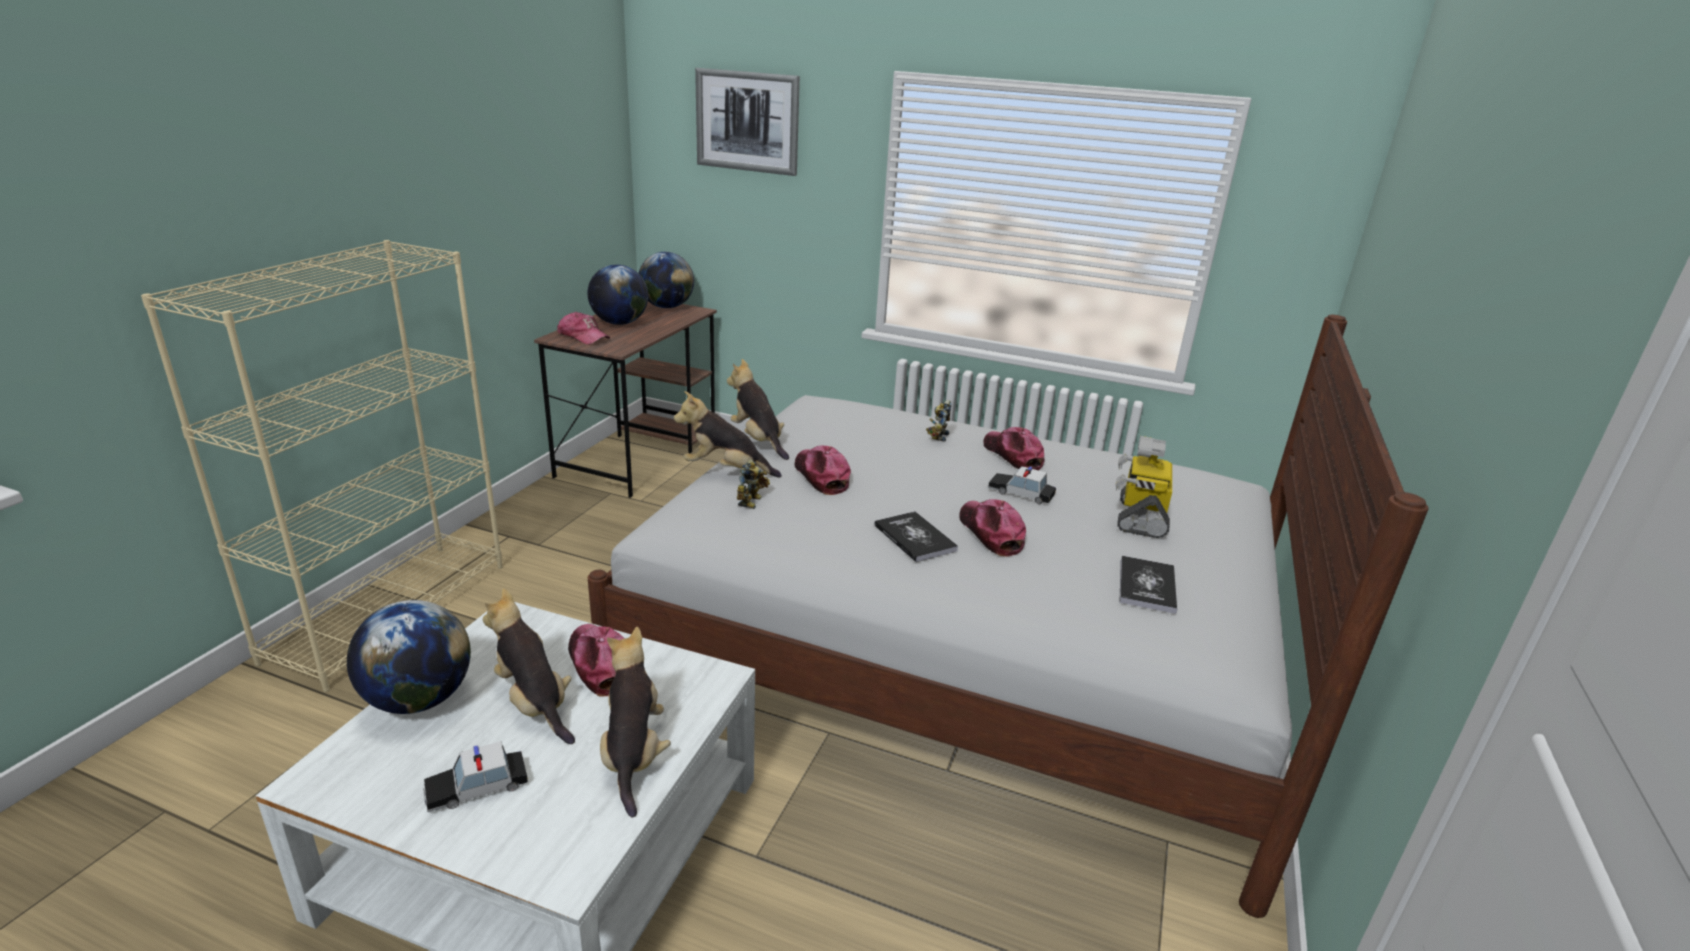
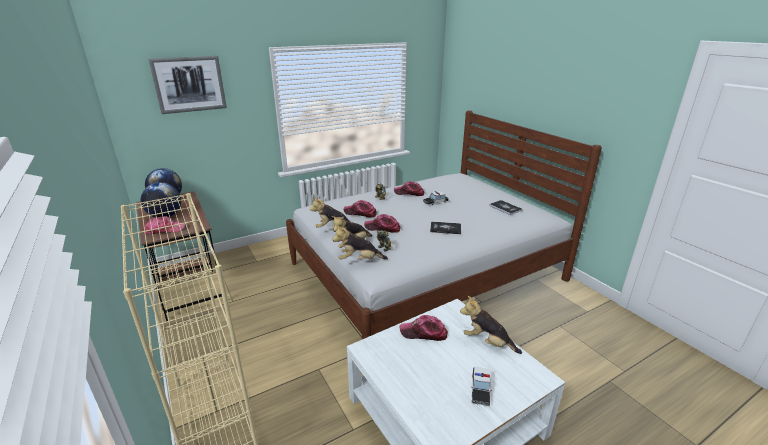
camera: 50 degrees left, 0 degrees up
globe [347,600,471,714] -> none
plush toy [483,588,575,744] -> plush toy moved to [332,225,388,260]
cap [959,499,1026,557] -> cap moved to [344,200,377,217]
toy robot [1116,436,1172,538] -> none

